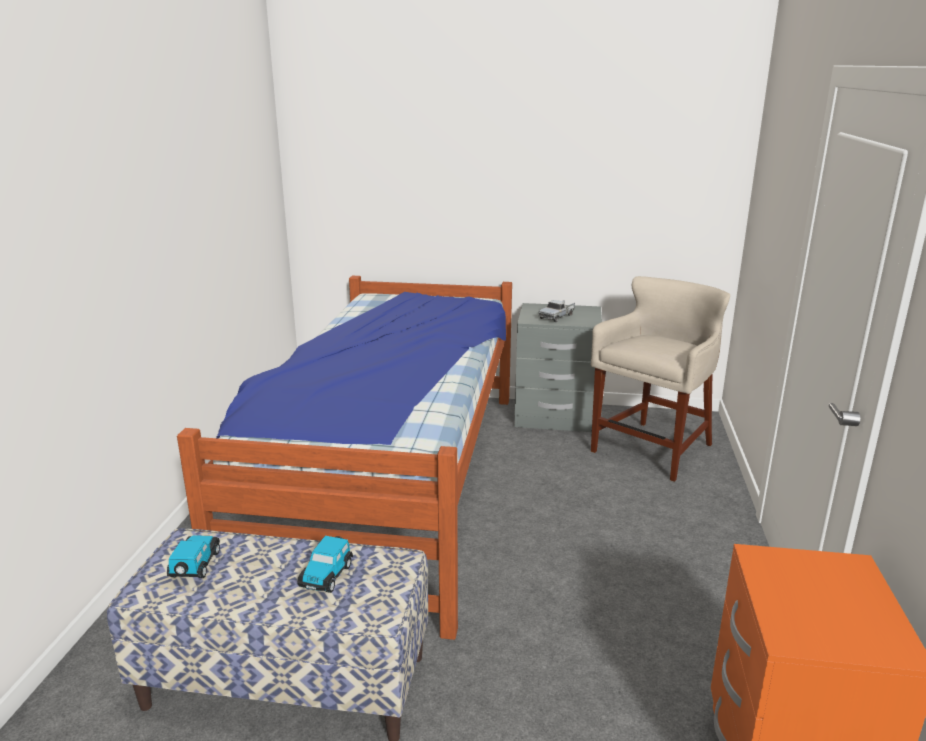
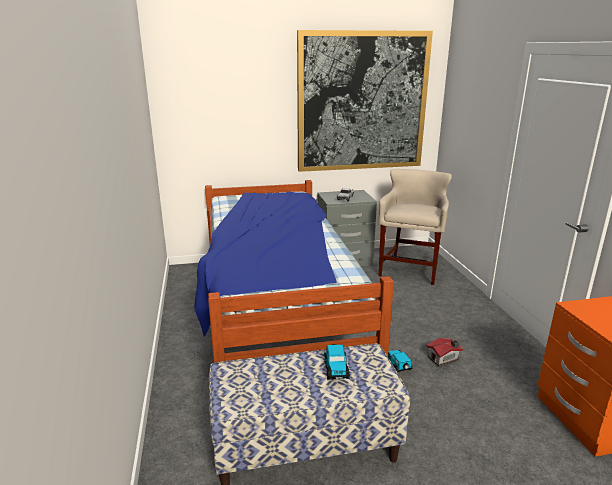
camera: 20 degrees left, 0 degrees up
toy car [167,535,220,578] -> toy car moved to [388,350,413,372]
none -> picture [297,30,433,172]
none -> toy house [426,338,463,366]

